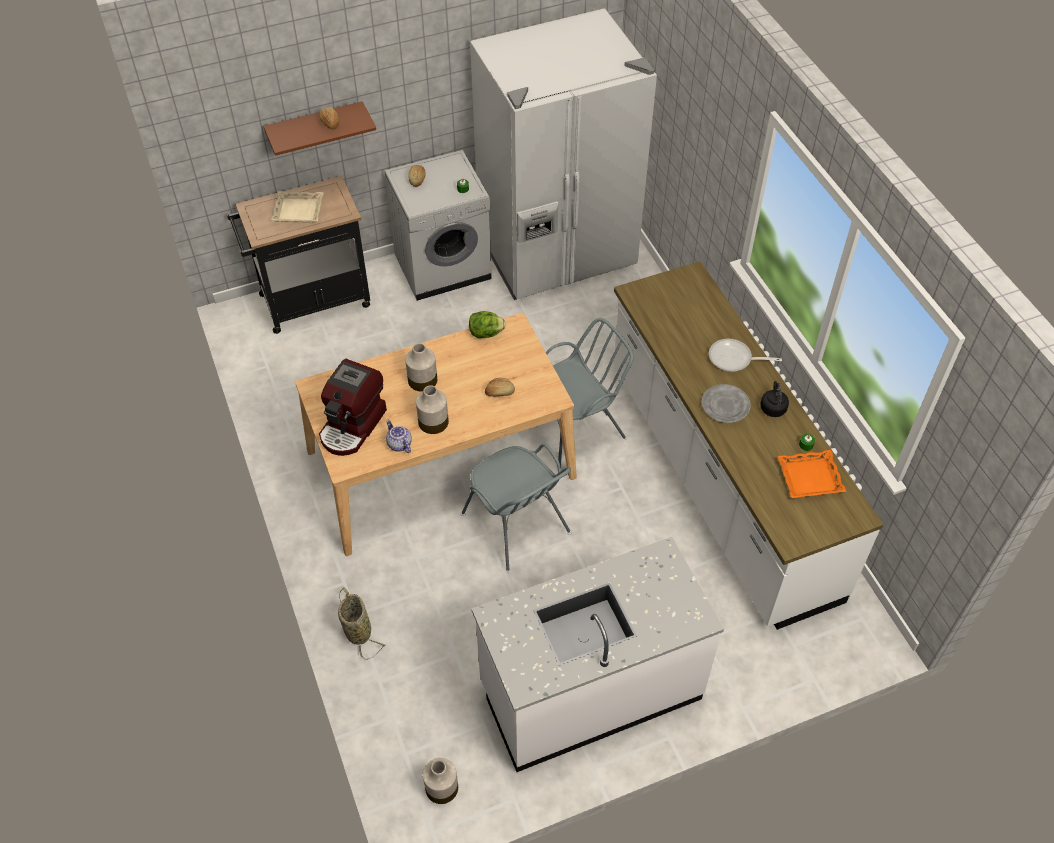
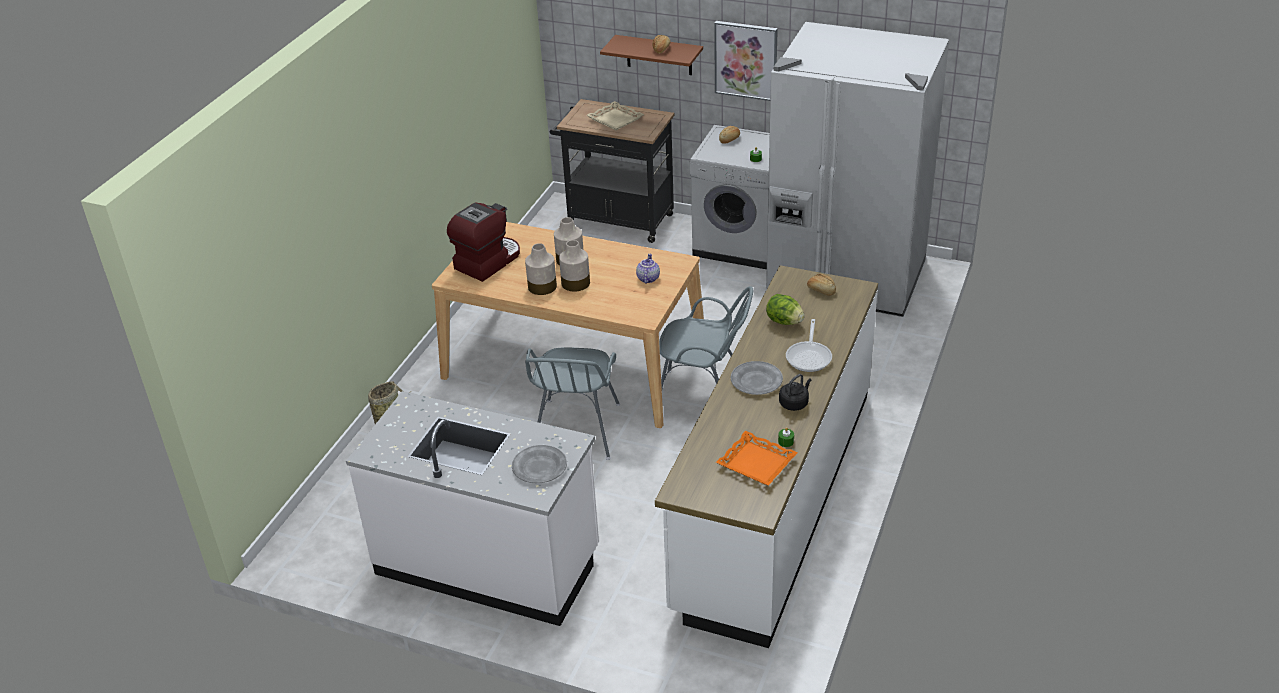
camera: 45 degrees right, 15 degrees down
coffee machine [319,359,387,456] -> coffee machine turned 150 degrees clockwise [447,203,520,282]
teapot [386,420,412,453] -> teapot moved to [636,254,660,284]
beige vase [423,758,458,804] -> beige vase moved to [559,240,590,292]
lettuce [469,311,506,338] -> lettuce moved to [766,294,805,325]
bread [485,378,515,397] -> bread moved to [807,274,836,296]
frying pan [709,339,782,372] -> frying pan turned 135 degrees counterclockwise [786,319,832,372]
none -> grey plate [512,445,567,483]
none -> picture [714,21,778,101]

